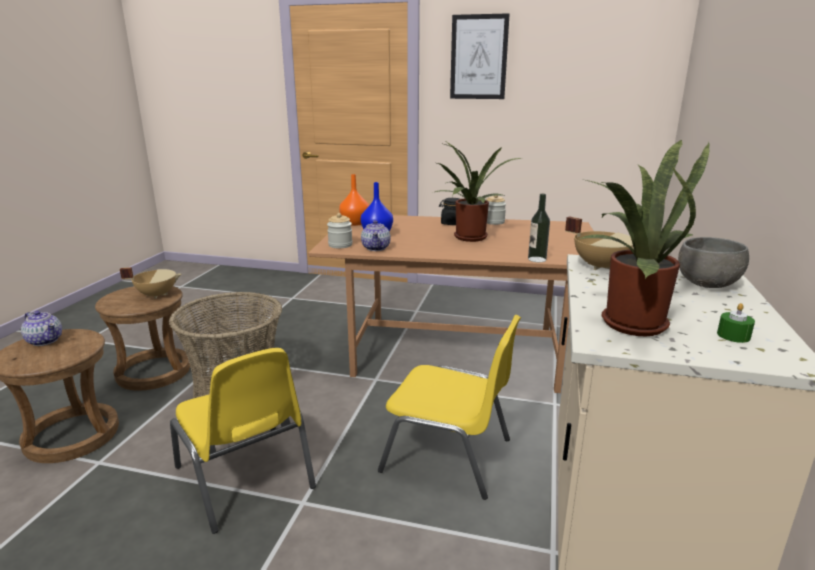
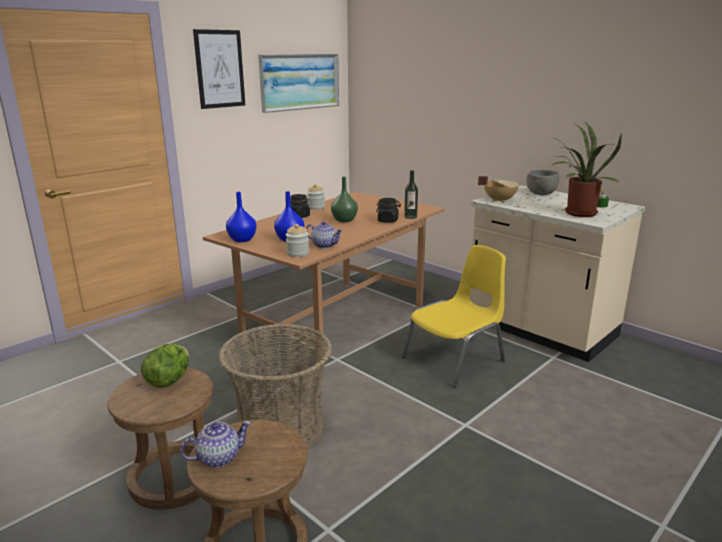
camera: 60 degrees left, 0 degrees up
beige cooking pot [120,267,181,299] -> lettuce [141,344,189,388]
yellow chair [170,348,316,534] -> none
orange vase [339,174,369,226] -> blue vase [226,192,257,242]
potted plant [432,142,521,242] -> green vase [331,177,358,222]
none -> picture [258,54,339,113]
none -> black jar [376,198,401,223]

